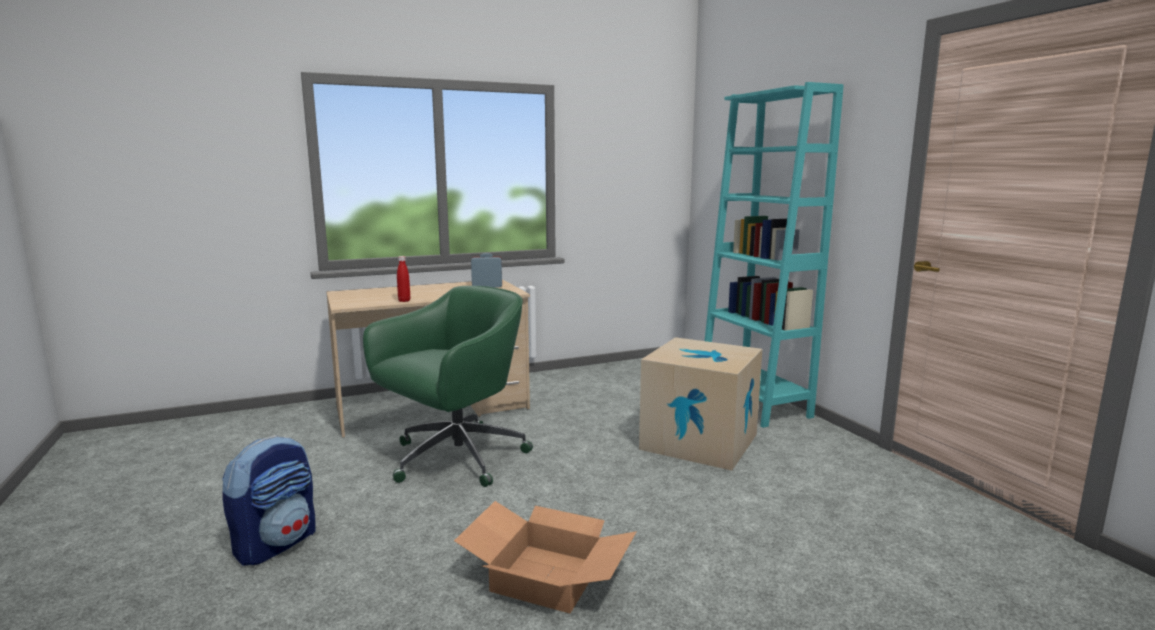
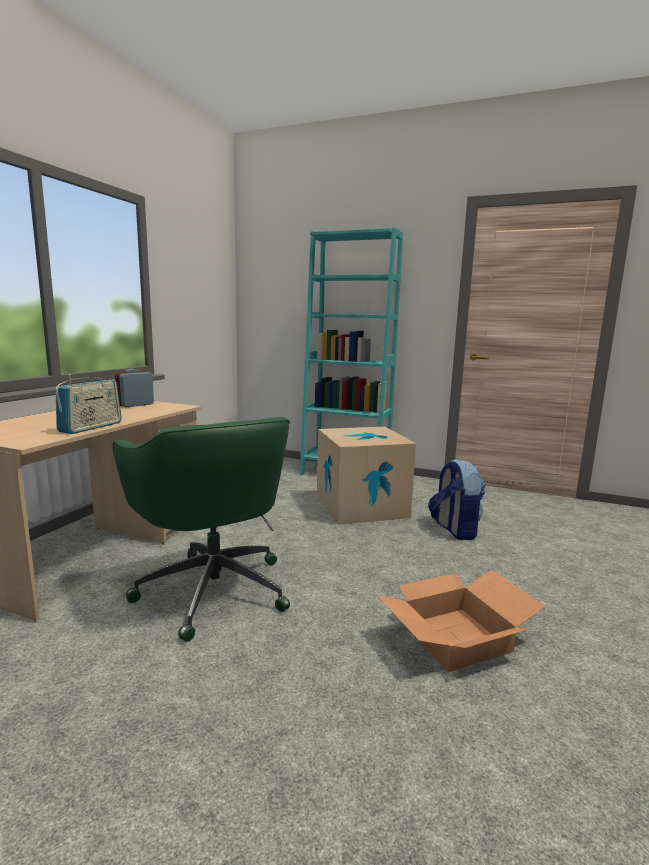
camera: 45 degrees left, 0 degrees up
backpack [222,435,316,566] -> backpack moved to [428,459,486,540]
green office chair [363,286,533,487] -> green office chair turned 150 degrees clockwise [112,417,290,642]
red bottle [397,256,410,302] -> radio [55,374,122,434]

